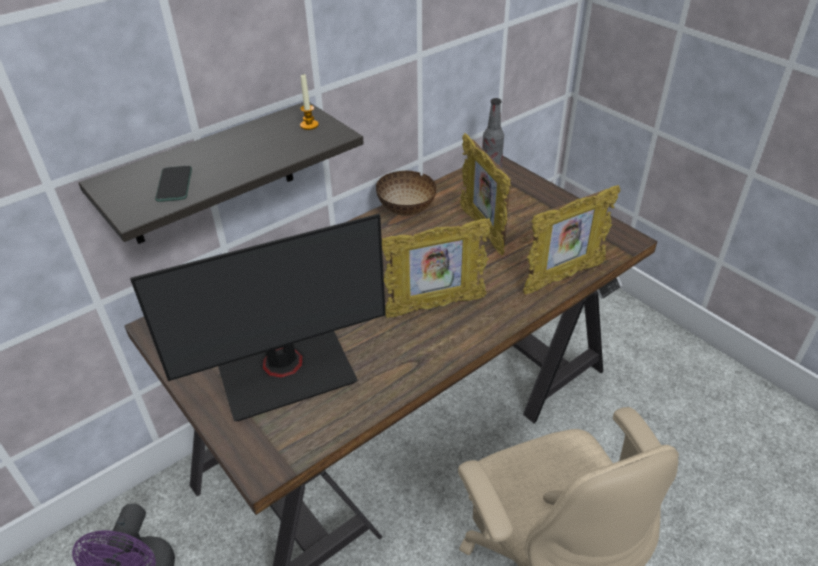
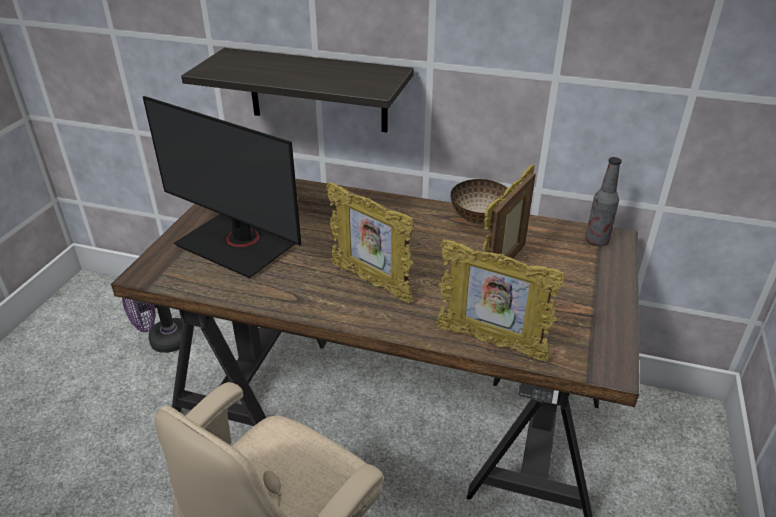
camera: 55 degrees right, 5 degrees down
phone [155,166,192,202] -> none
candle [300,74,319,130] -> none

